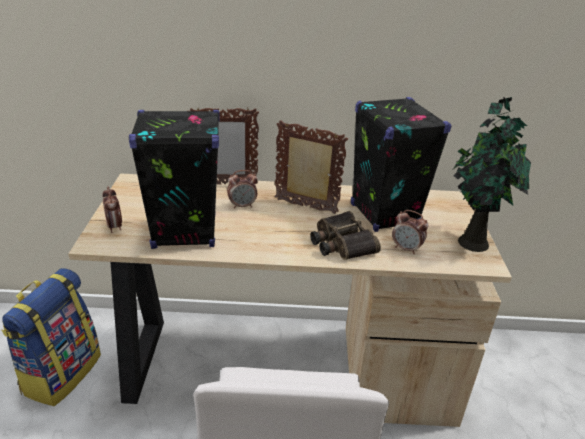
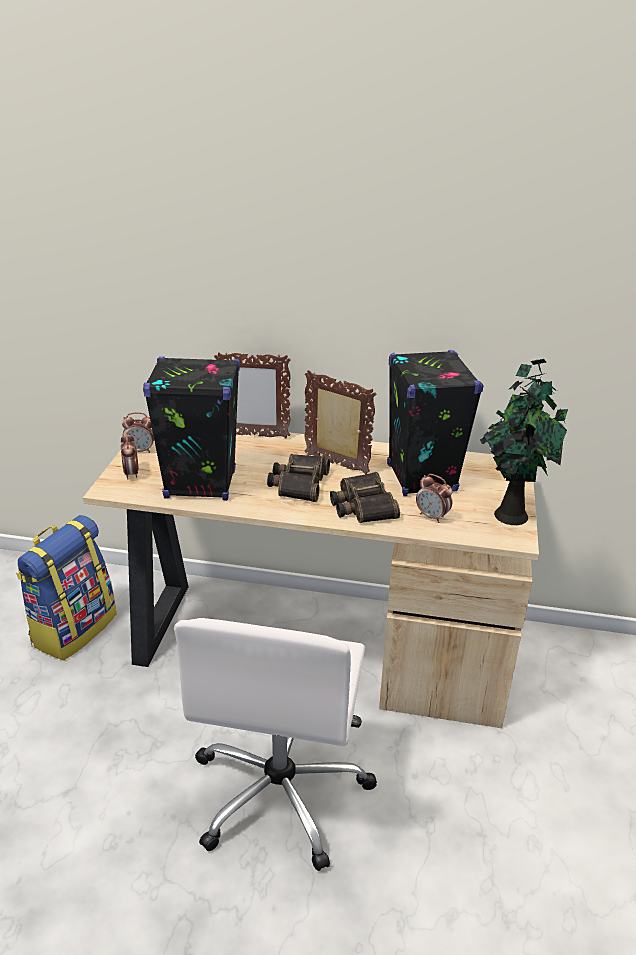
camera: 10 degrees right, 0 degrees up
alarm clock [227,170,258,209] -> alarm clock moved to [122,412,154,453]
none -> binoculars [267,454,330,502]

